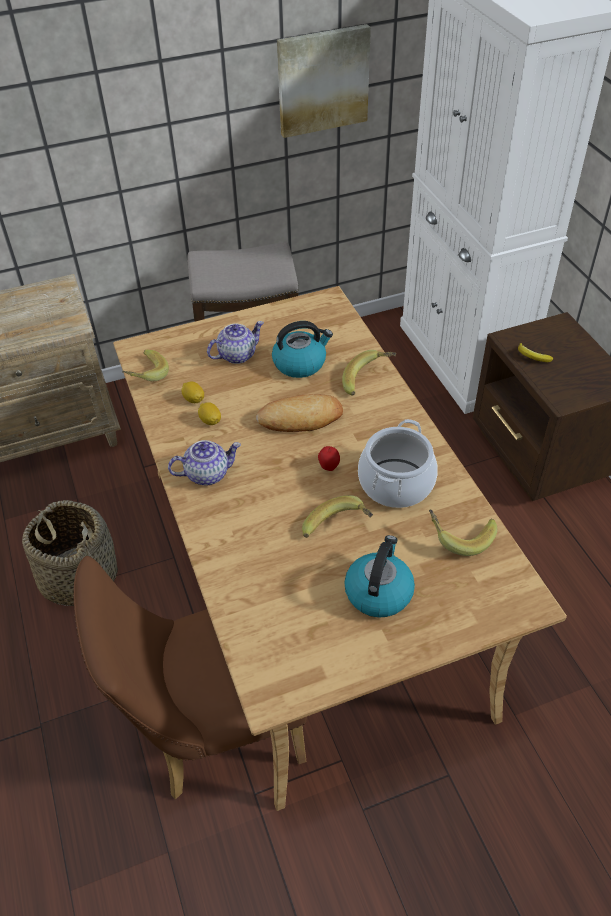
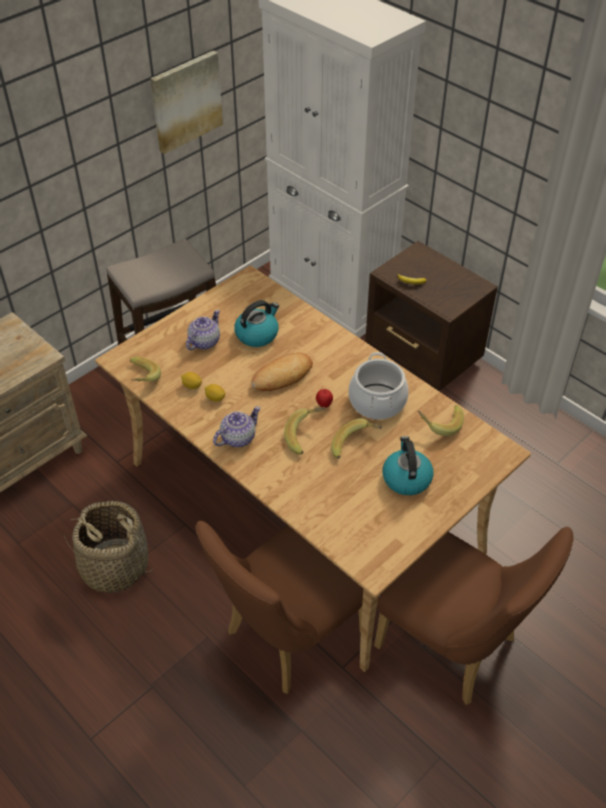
camera: 25 degrees left, 0 degrees up
banana [342,350,396,396] -> banana moved to [284,407,325,455]
none -> brown chair [374,527,574,705]

